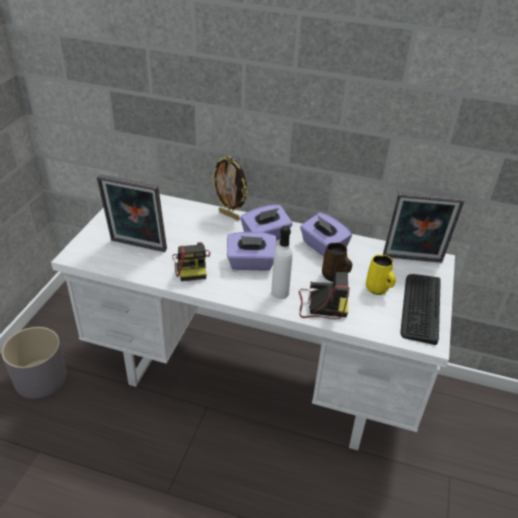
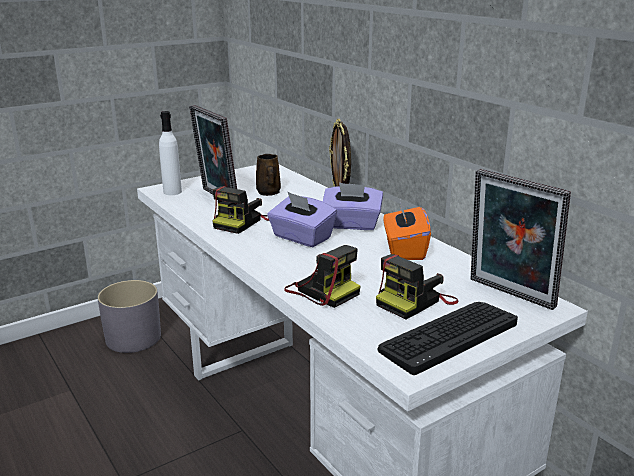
camera: 40 degrees right, 15 degrees down
white bottle [271,226,293,299] -> white bottle moved to [159,111,182,195]
purple tissue box [300,212,352,257] -> orange tissue box [383,200,431,260]
brown mug [322,242,352,282] -> brown mug moved to [256,154,281,196]
yellow mug [366,255,396,295] -> camera [376,254,458,319]

